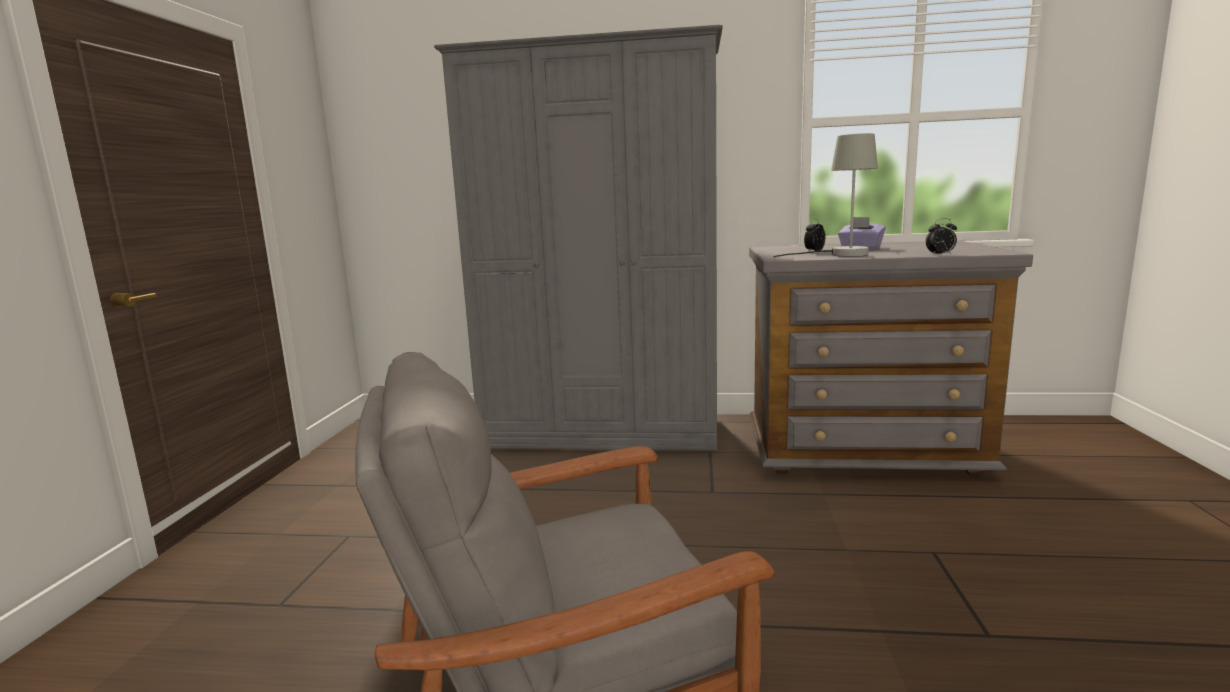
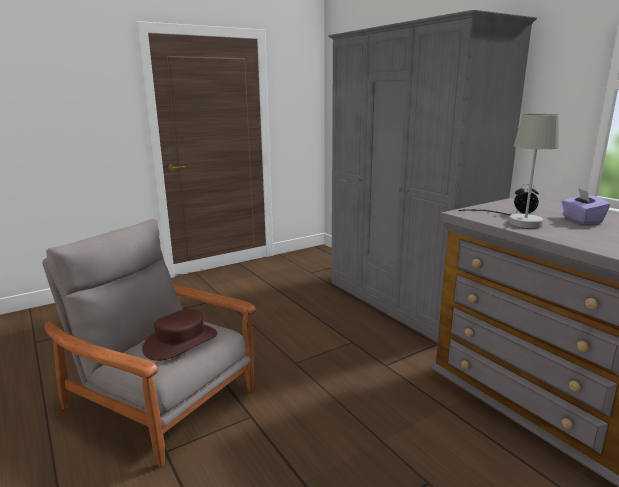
camera: 50 degrees right, 5 degrees up
alarm clock [926,218,957,256] -> none
none -> brown hat [142,309,217,361]

